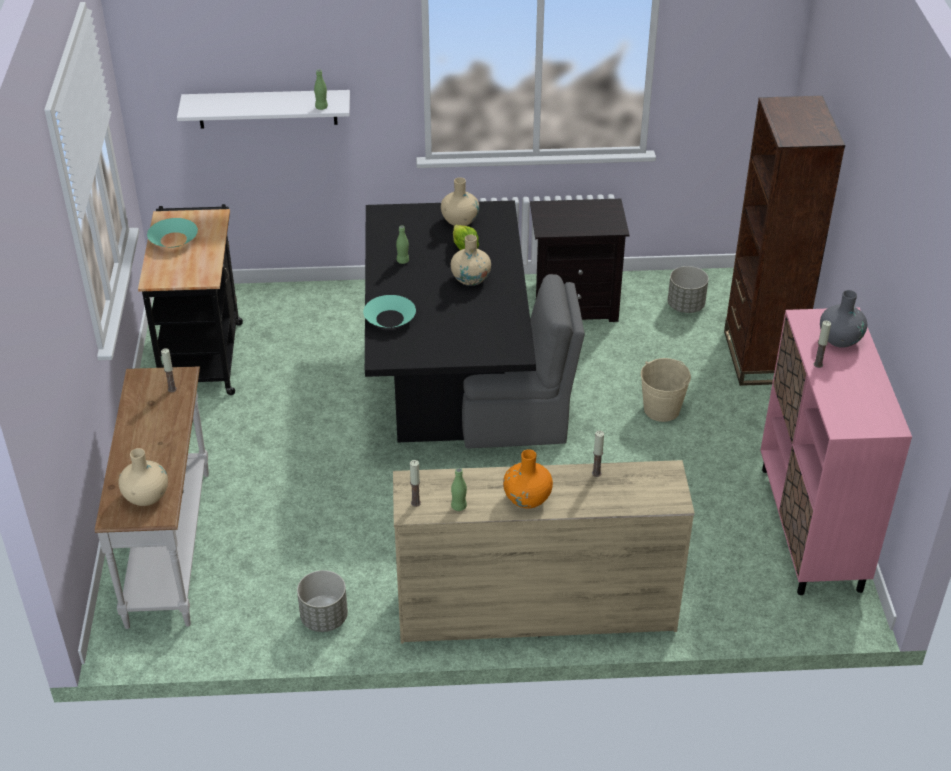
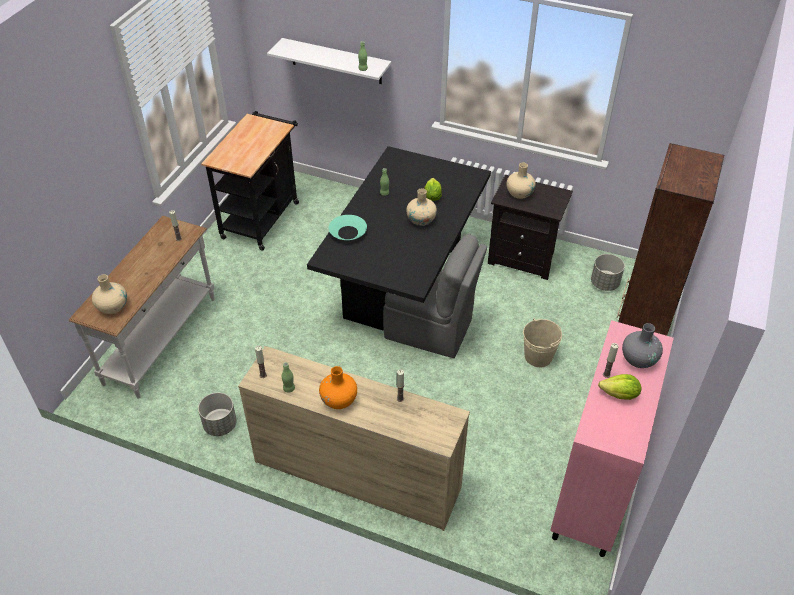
camera: 25 degrees right, 5 degrees up
turquoise bowl [147,218,198,248] -> none
beige vase [441,177,479,226] -> beige vase moved to [506,162,536,199]
none -> lettuce [598,374,641,400]

